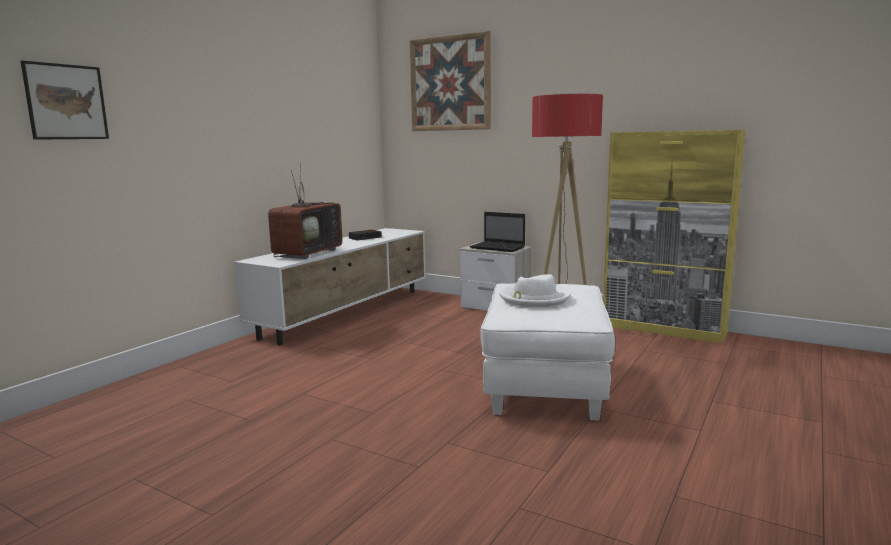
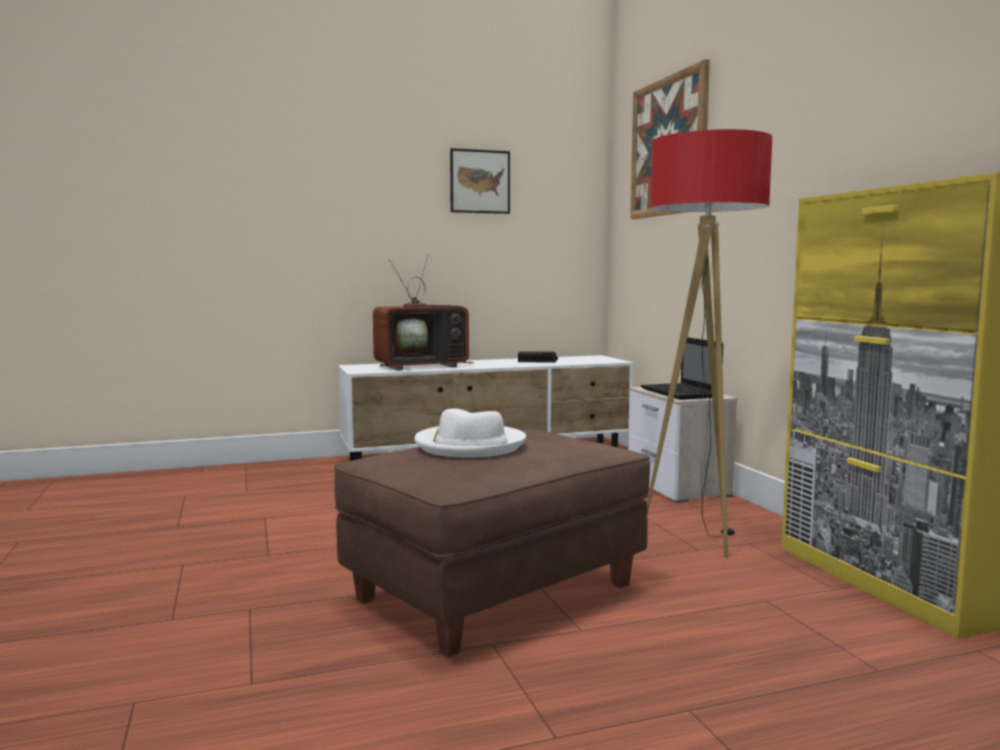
camera: 40 degrees right, 5 degrees down
picture [21,61,109,140] -> picture moved to [450,148,510,214]
white ottoman [480,283,615,421] -> brown ottoman [334,429,650,658]

